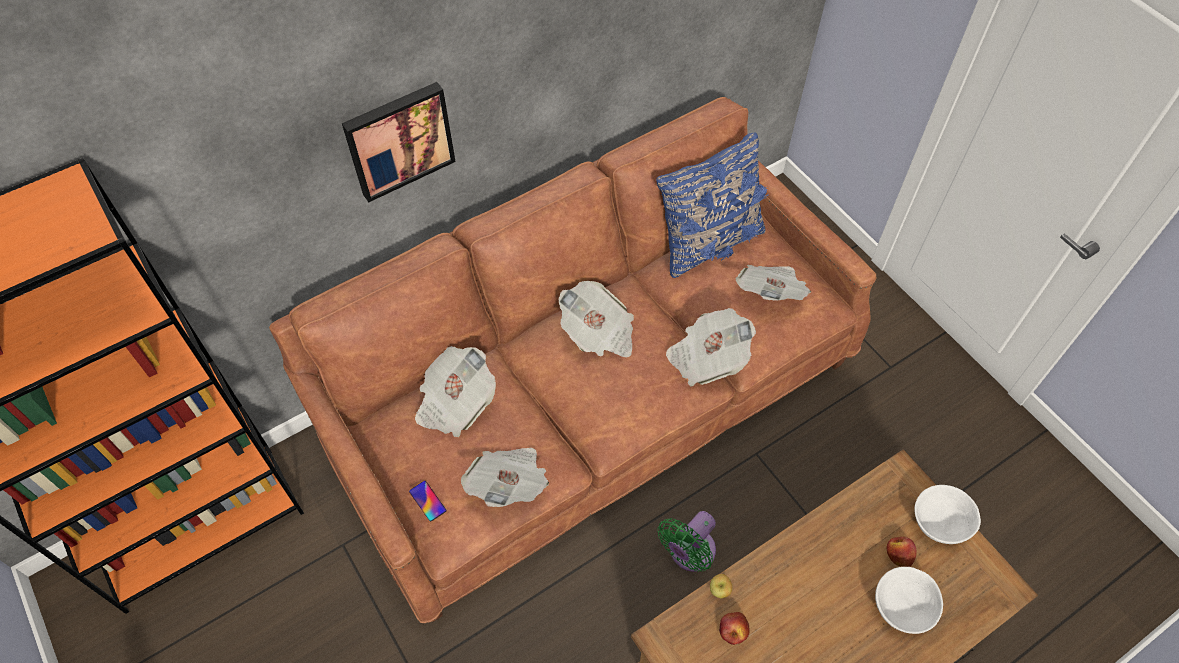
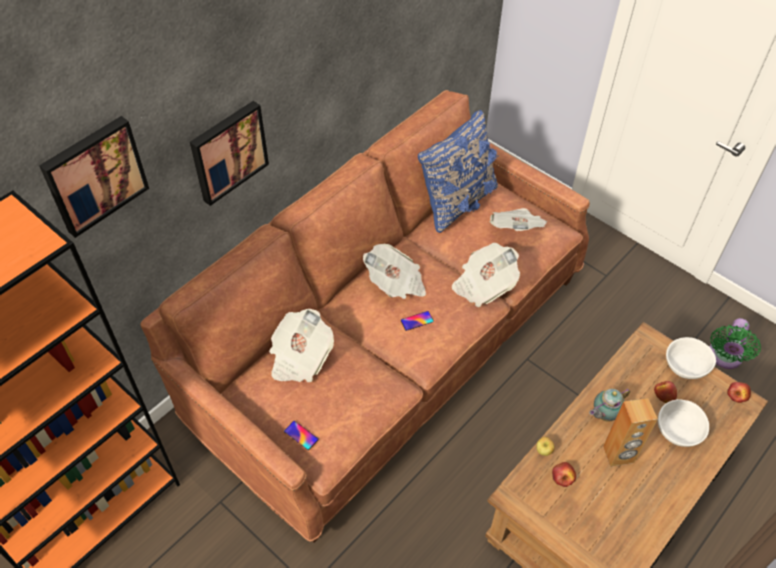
camera: 15 degrees left, 5 degrees down
newspaper [461,447,549,507] -> none
green fan [657,511,716,572] -> green fan moved to [710,318,761,369]
none -> picture [39,116,149,238]
none -> phone [401,311,434,331]
none -> teapot [589,388,630,422]
none -> brown speaker [603,398,658,467]
none -> apple [727,382,751,403]

